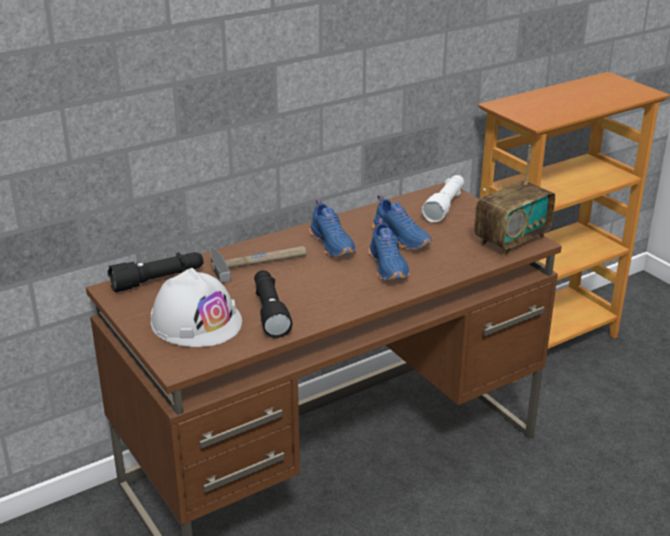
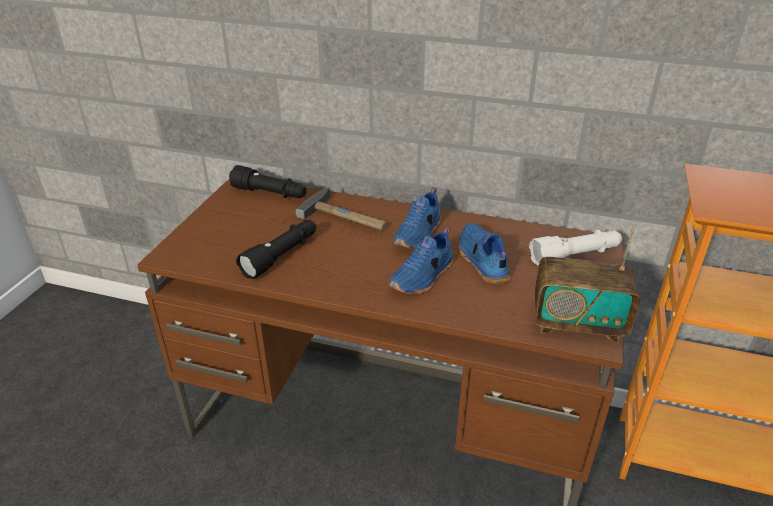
camera: 50 degrees right, 5 degrees up
white hard hat [151,268,242,347] -> none
blue shoe [372,195,432,250] -> blue shoe turned 150 degrees clockwise [459,223,510,284]

